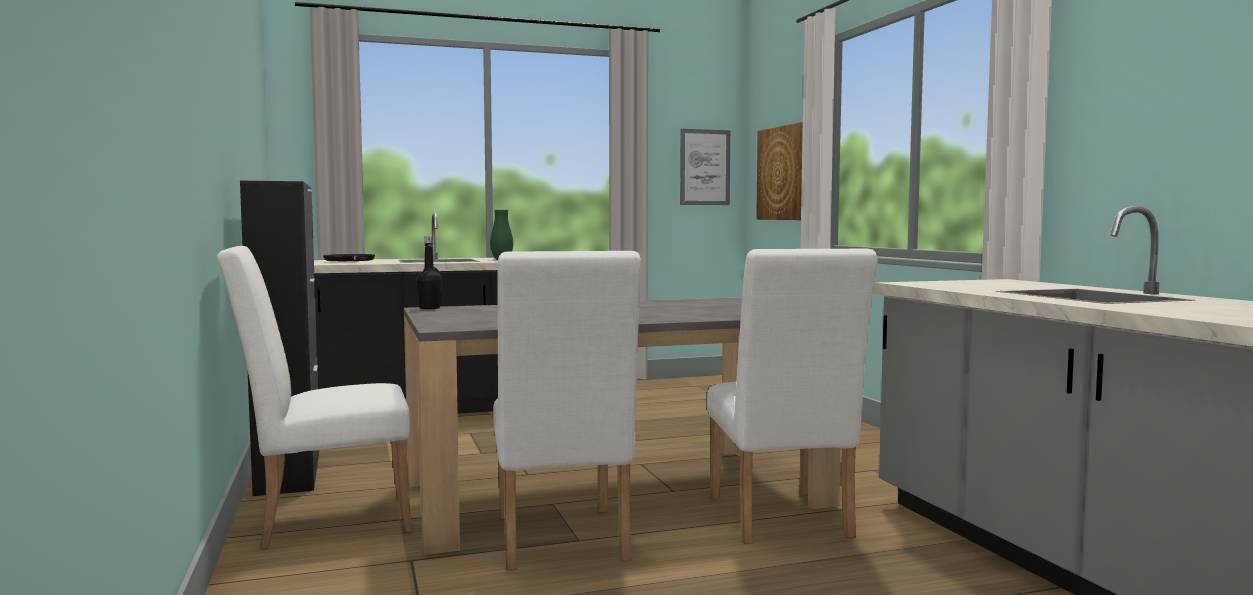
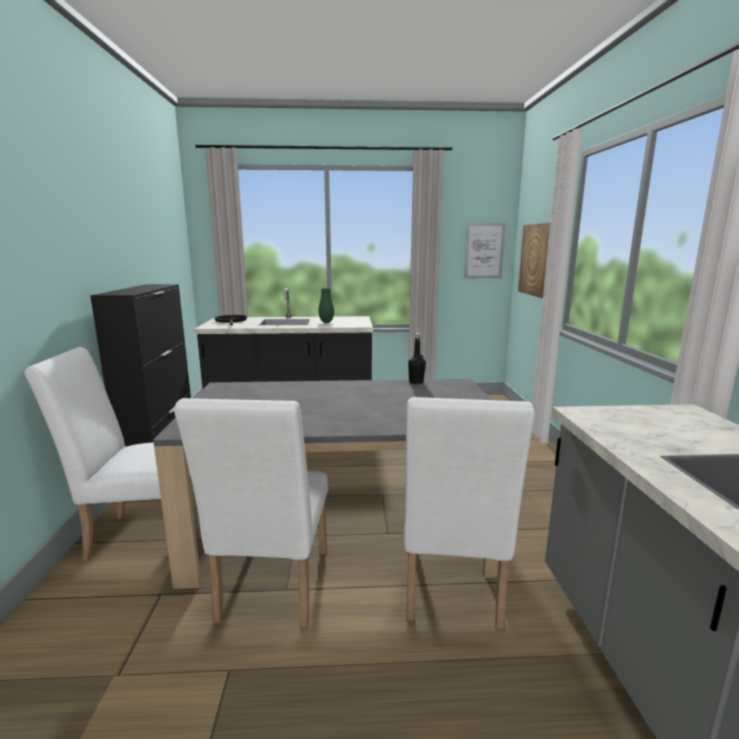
camera: 15 degrees right, 10 degrees up
black bottle [417,236,442,309] -> black bottle moved to [408,333,426,385]

